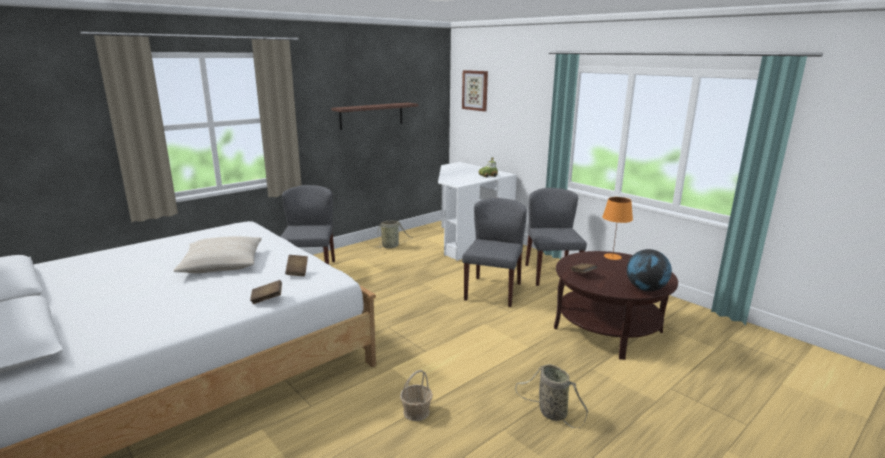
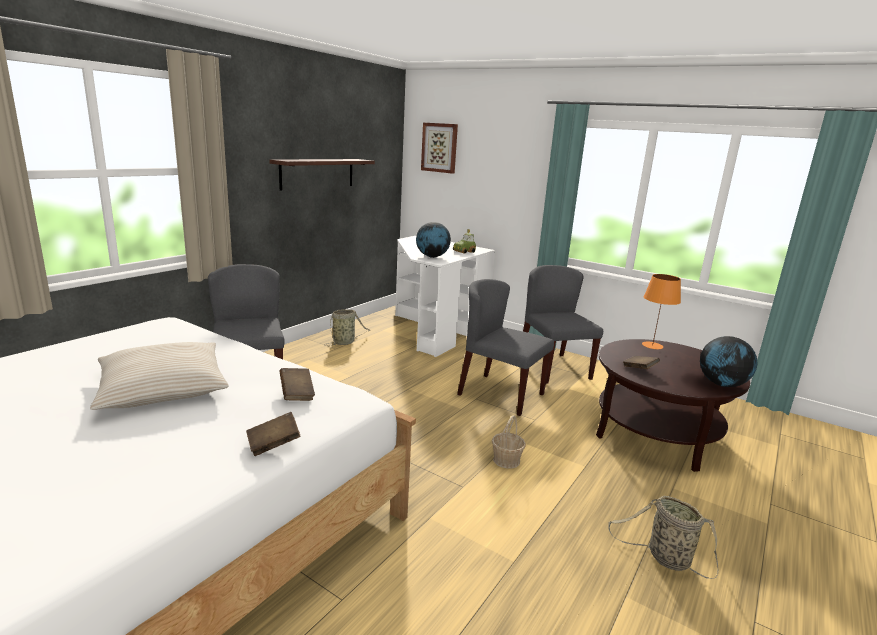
camera: 15 degrees left, 0 degrees up
basket [400,370,433,421] -> basket moved to [492,416,526,469]
grey chair [462,198,527,307] -> grey chair turned 60 degrees counterclockwise [457,279,554,416]
none -> globe [416,222,451,258]

